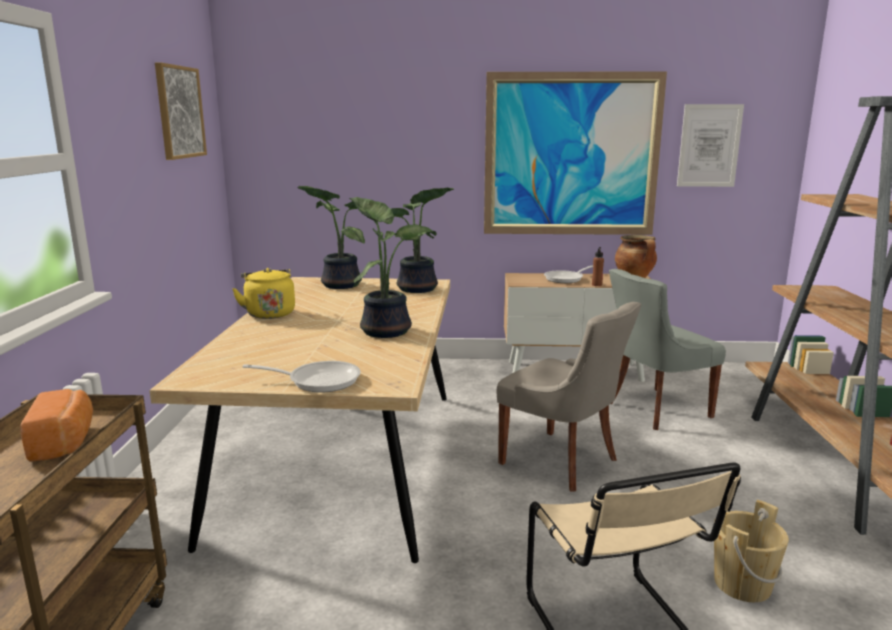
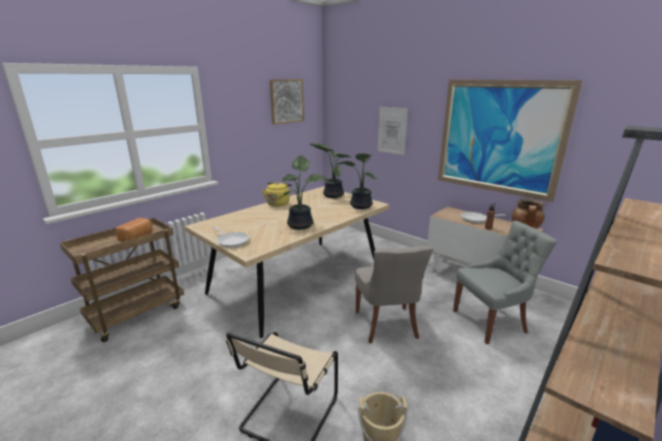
camera: 40 degrees right, 5 degrees up
grey chair [609,269,726,430] -> grey chair turned 150 degrees clockwise [453,221,557,344]
picture [677,104,744,187] -> picture moved to [378,107,408,155]

